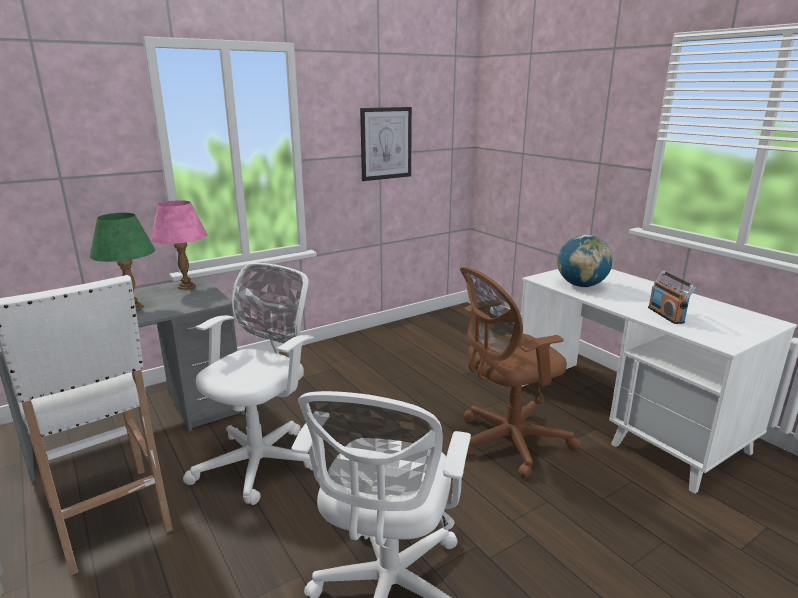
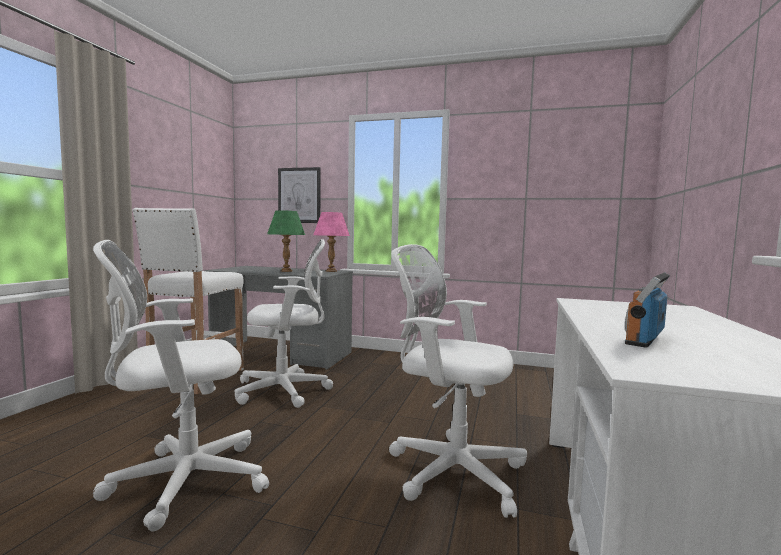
camera: 50 degrees right, 15 degrees down
picture [360,107,412,181] -> picture moved to [278,167,321,223]
brown office chair [460,267,581,478] -> white office chair [389,244,527,518]
globe [557,235,612,287] -> none

